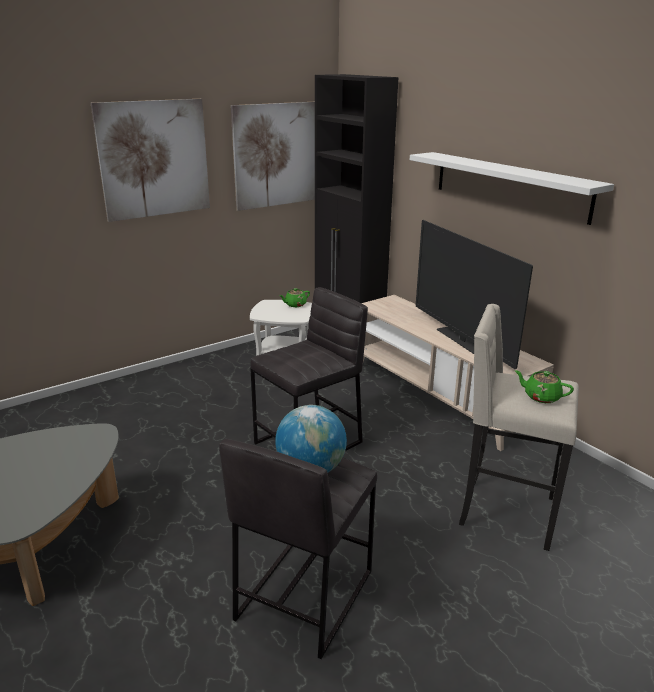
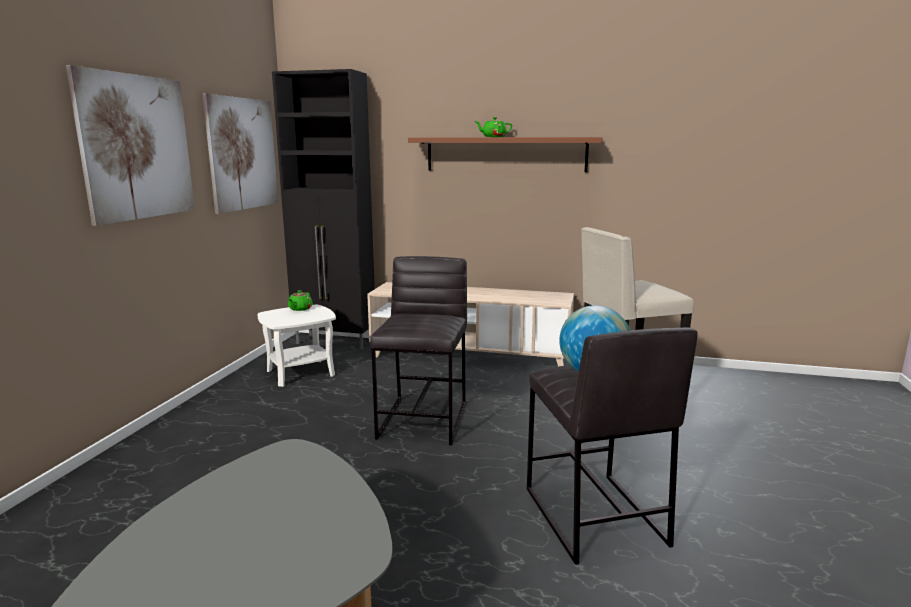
camera: 40 degrees left, 10 degrees down
white shelf [410,152,614,225] -> brown shelf [408,137,602,172]
television [416,220,533,369] -> none
green teapot [514,370,574,403] -> green teapot moved to [475,117,512,137]

